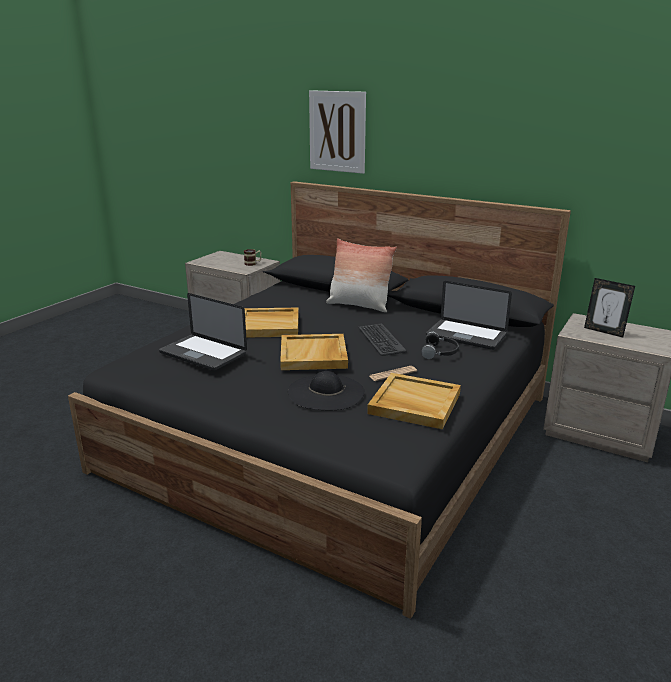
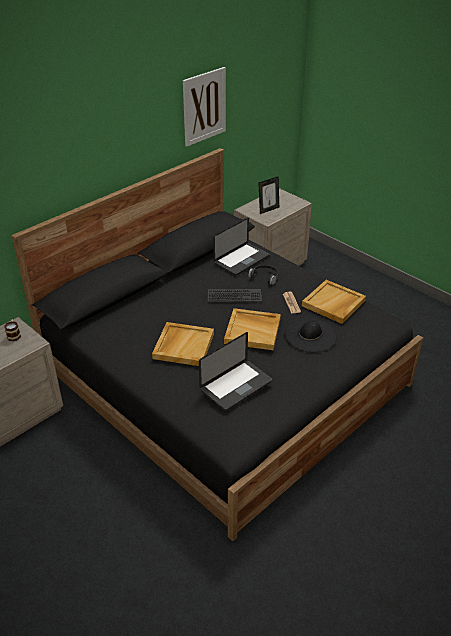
camera: 75 degrees left, 15 degrees up
picture [309,90,366,174] -> picture moved to [183,67,226,147]
pillow [326,238,397,312] -> none

